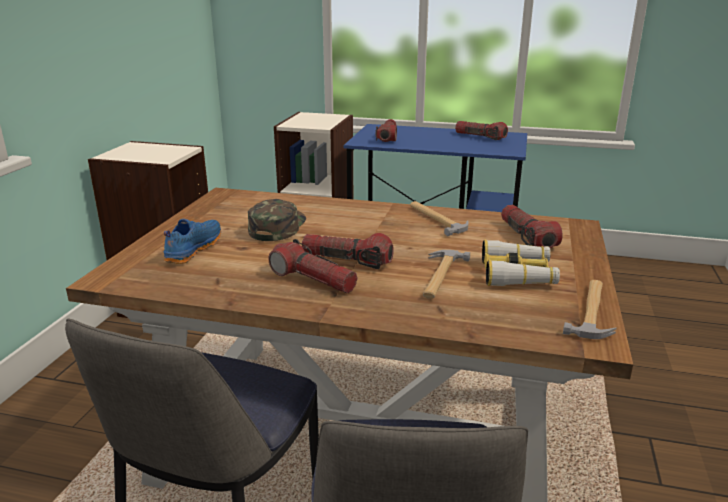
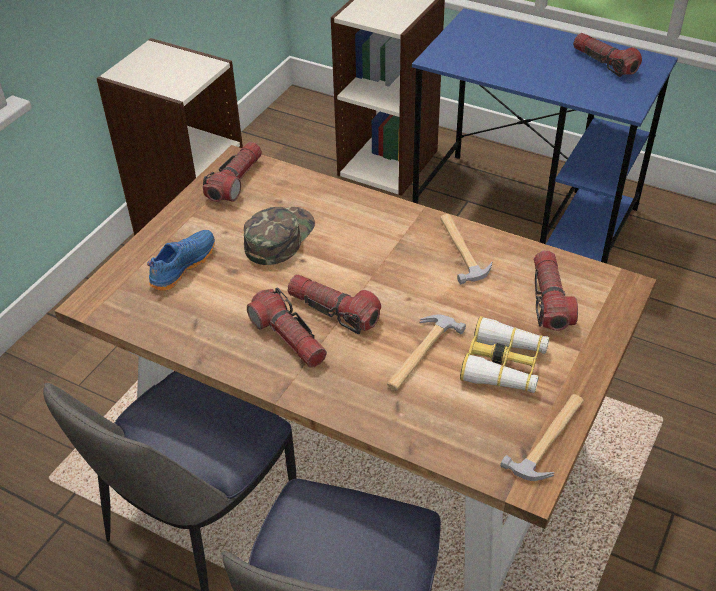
camera: 15 degrees right, 20 degrees up
flashlight [375,119,397,142] -> flashlight moved to [203,142,262,202]

